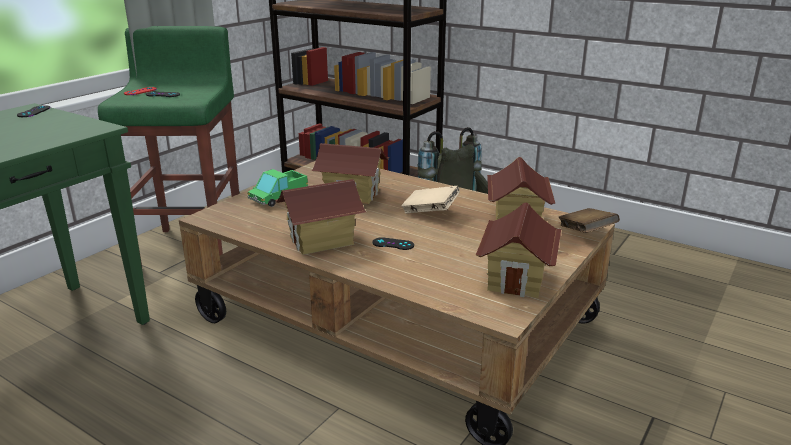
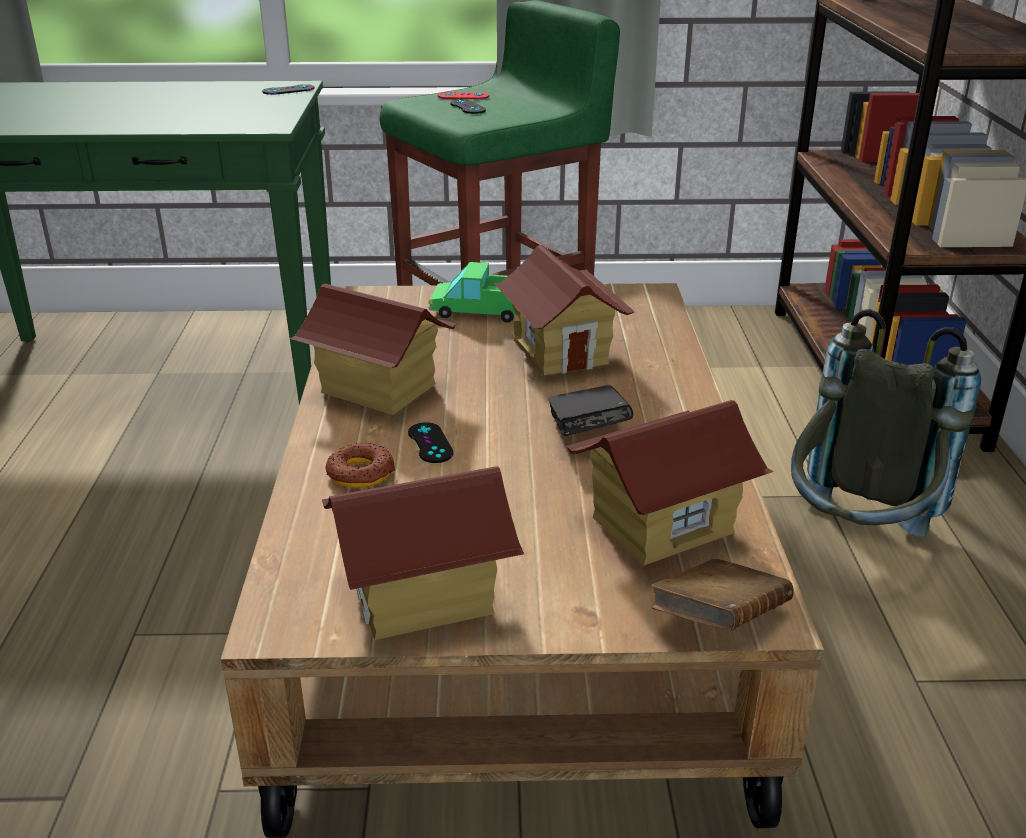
camera: 55 degrees right, 5 degrees up
beige book [401,186,460,213] -> black book [548,385,633,436]
none -> donut [326,443,395,488]

